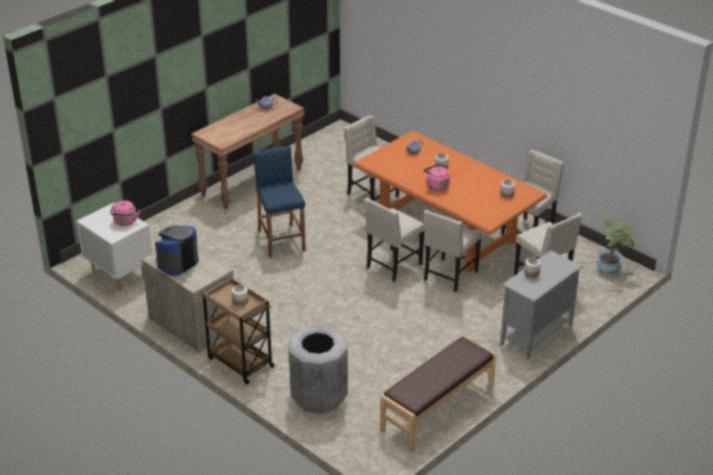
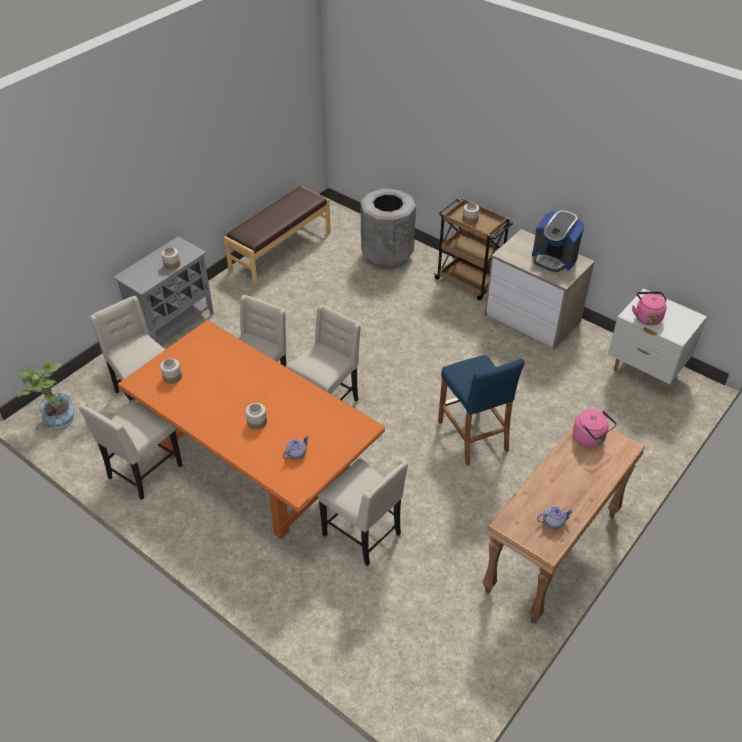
camera: 175 degrees right, 10 degrees up
coffee machine [155,225,199,276] -> coffee machine turned 90 degrees clockwise [532,211,584,272]
pink kettle [424,164,450,191] -> pink kettle moved to [573,409,617,447]

